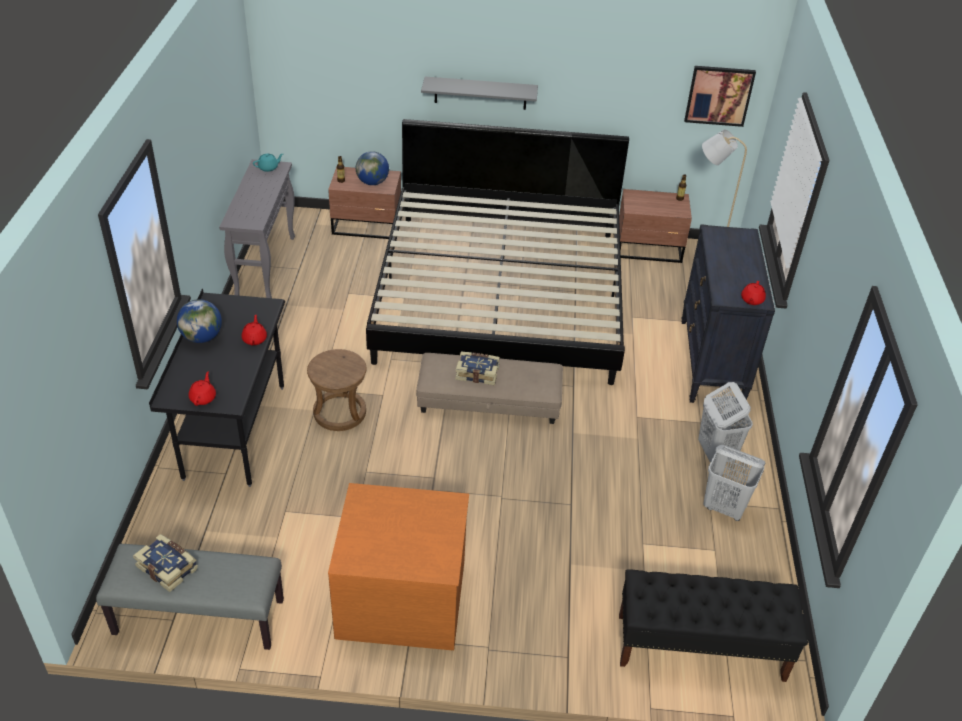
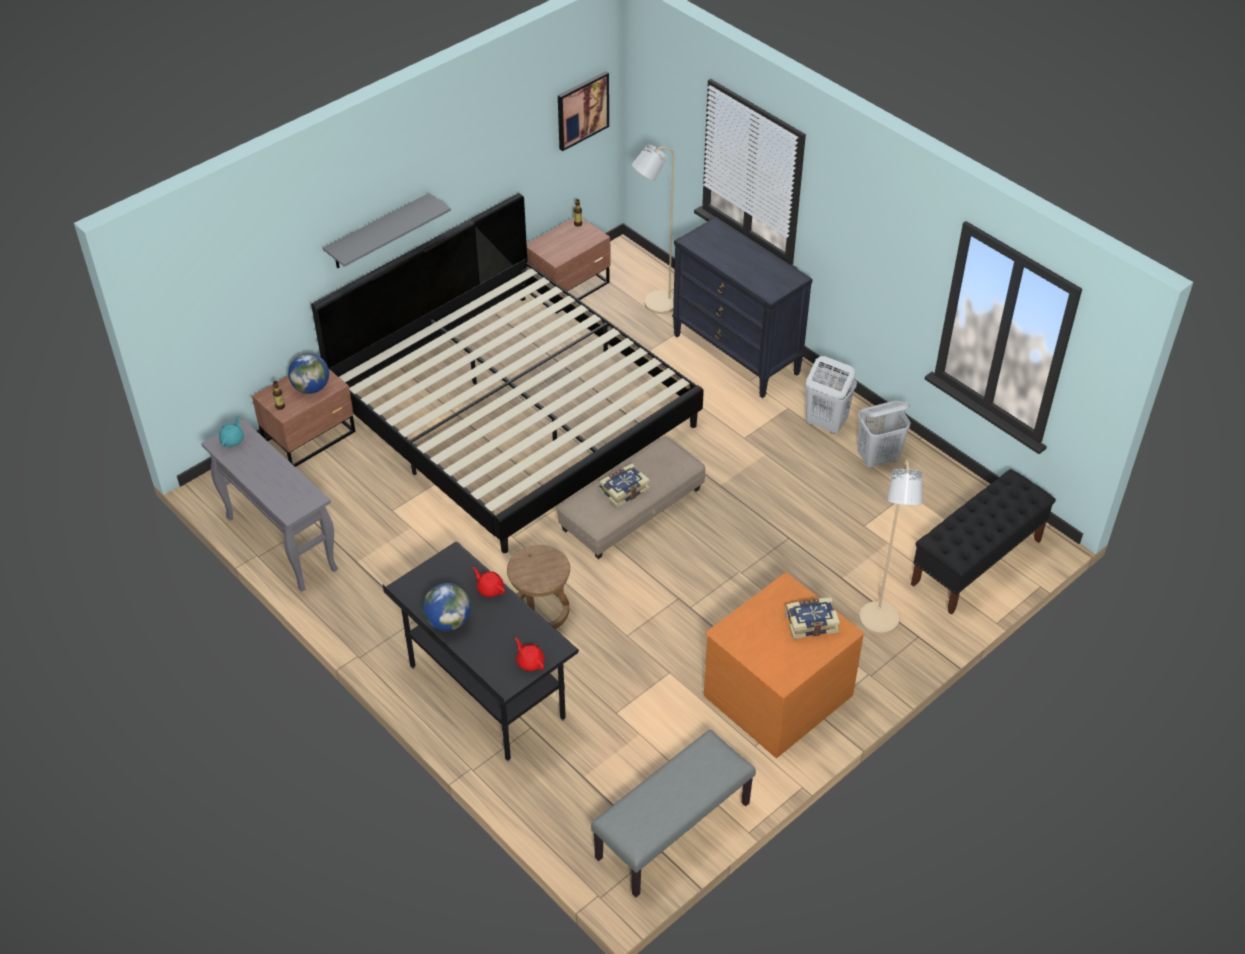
camera: 45 degrees left, 5 degrees up
book [133,534,198,592] -> book moved to [785,598,840,639]
red teapot [741,281,766,305] -> none
none -> beige floor lamp [859,459,923,635]

